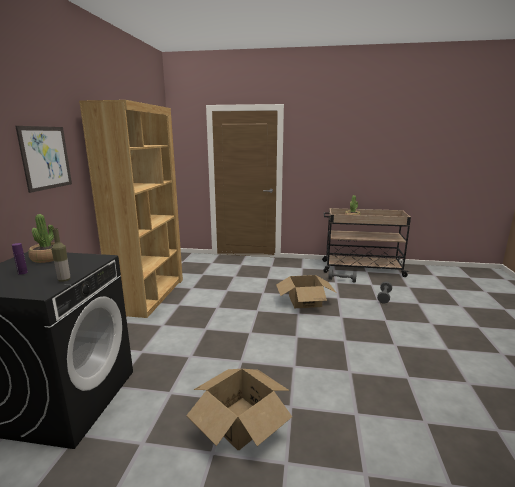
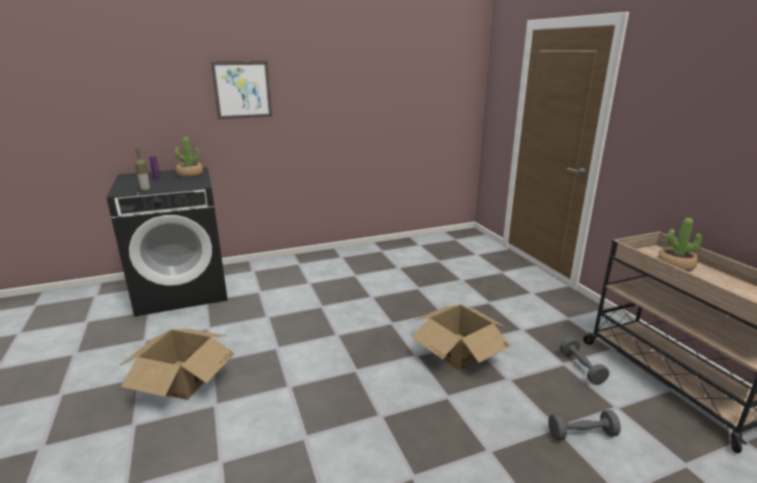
camera: 60 degrees right, 5 degrees up
brown bookcase [79,100,183,318] -> none

